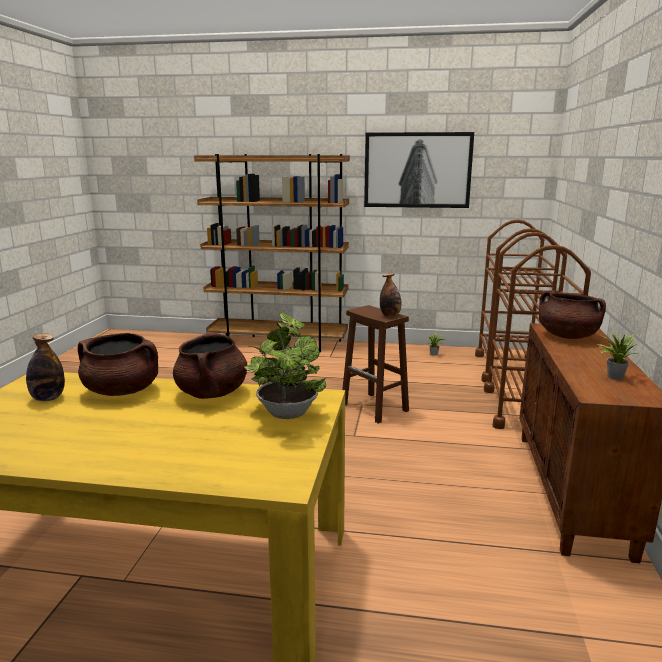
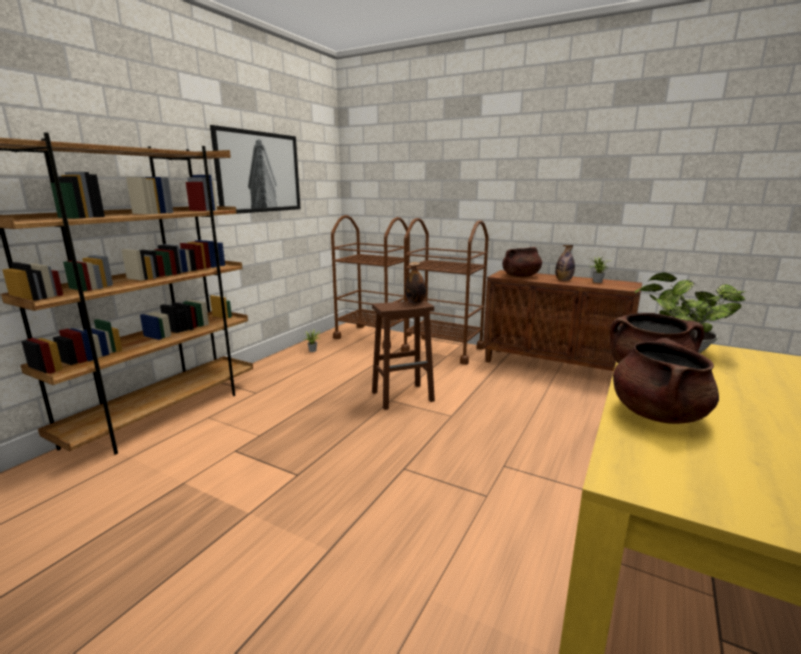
camera: 70 degrees left, 0 degrees up
bottle [26,333,65,401] -> bottle moved to [555,245,575,281]

